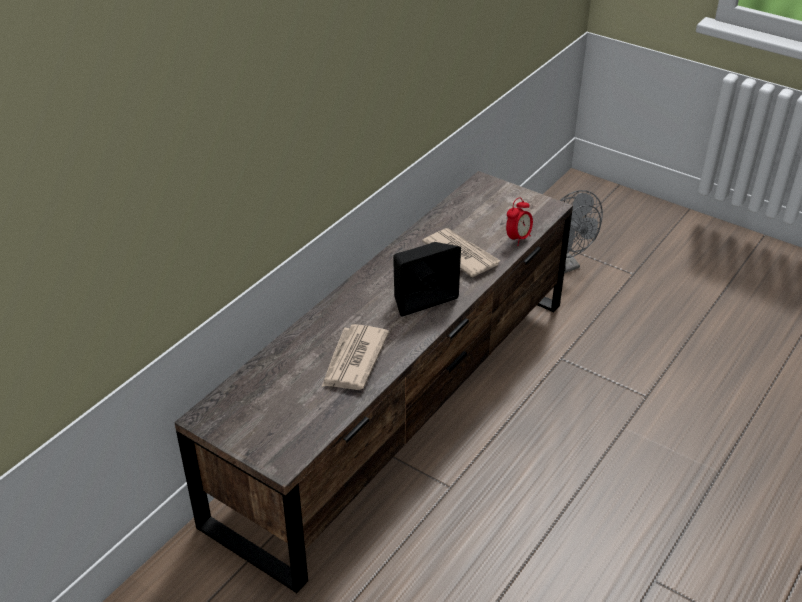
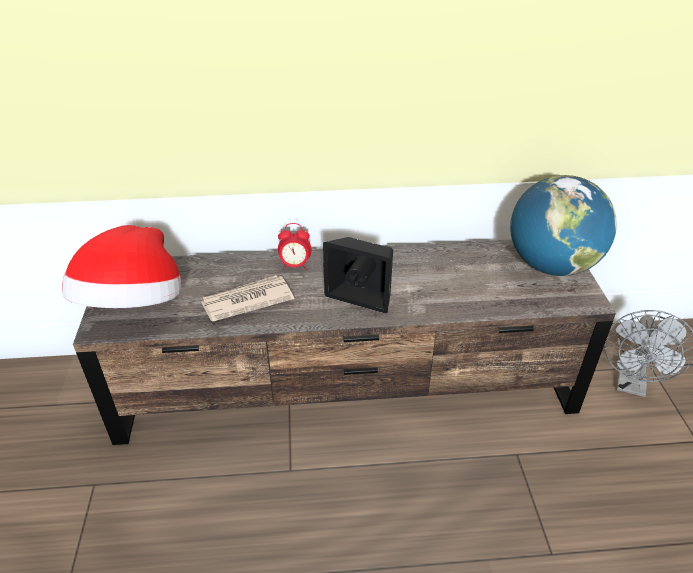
camera: 50 degrees right, 0 degrees up
newspaper [422,228,501,277] -> none
alarm clock [506,197,533,246] -> alarm clock moved to [278,223,311,271]
none -> hat [62,225,181,308]
none -> globe [510,175,617,276]

